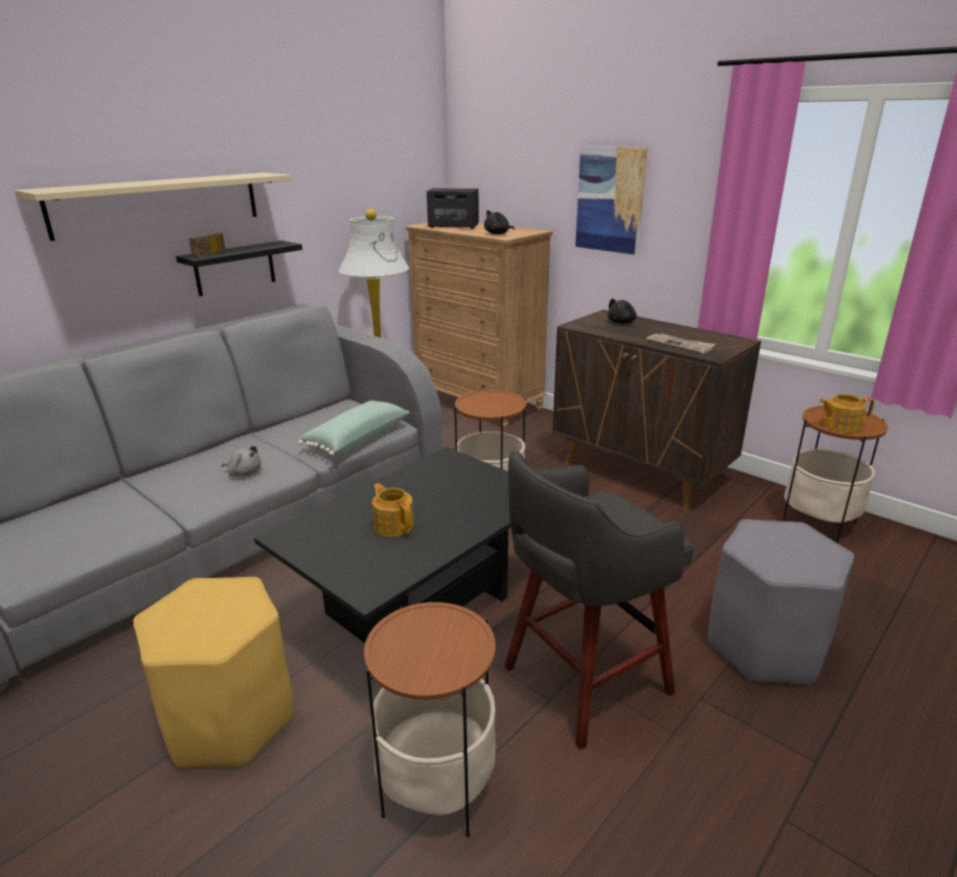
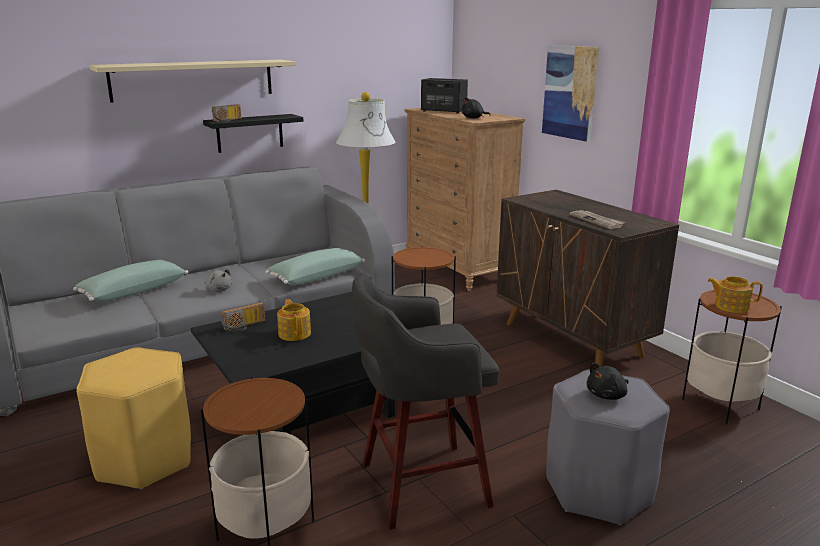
camera: 15 degrees right, 5 degrees down
black plush toy [607,298,637,324] -> black plush toy moved to [587,363,629,400]
none -> green pillow [73,260,188,302]
none -> radio [221,302,265,332]

